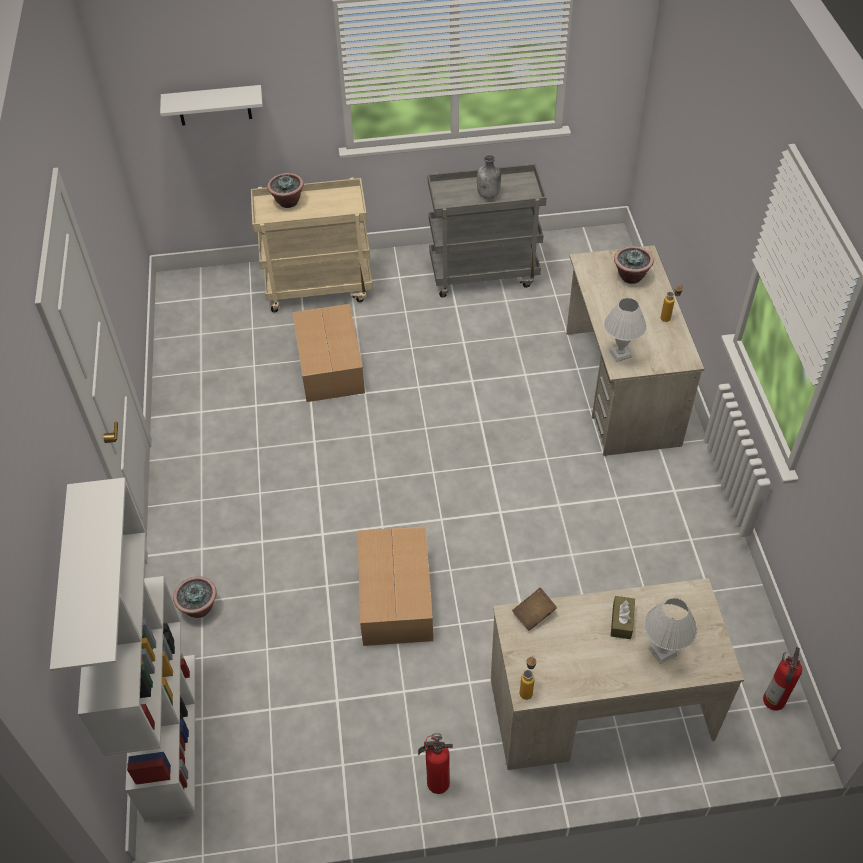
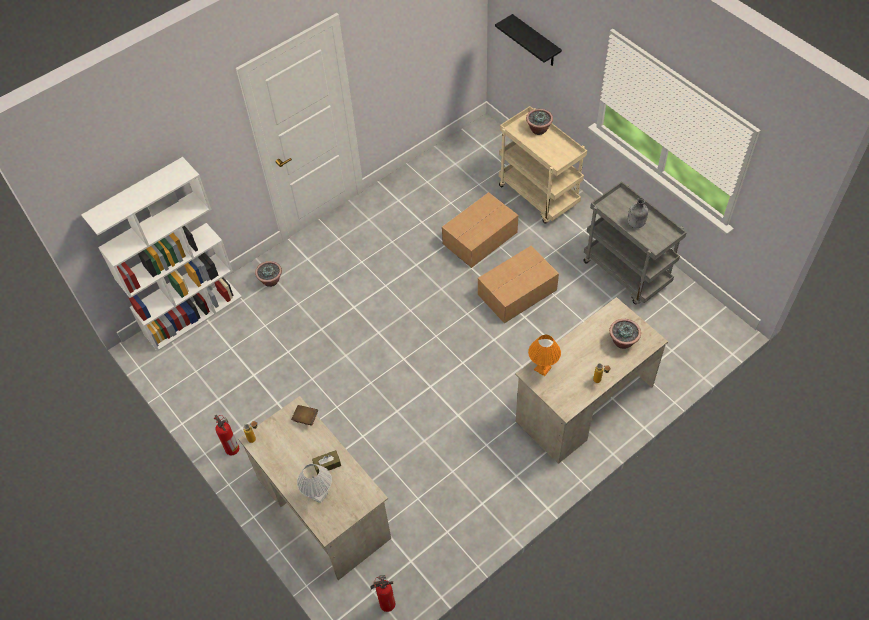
camera: 60 degrees right, 5 degrees up
white shelf [160,85,263,126] -> black shelf [495,14,562,66]
cardboard box [358,526,433,646] -> cardboard box moved to [478,246,559,323]
white table lamp [604,298,647,362] -> orange table lamp [528,335,561,376]

